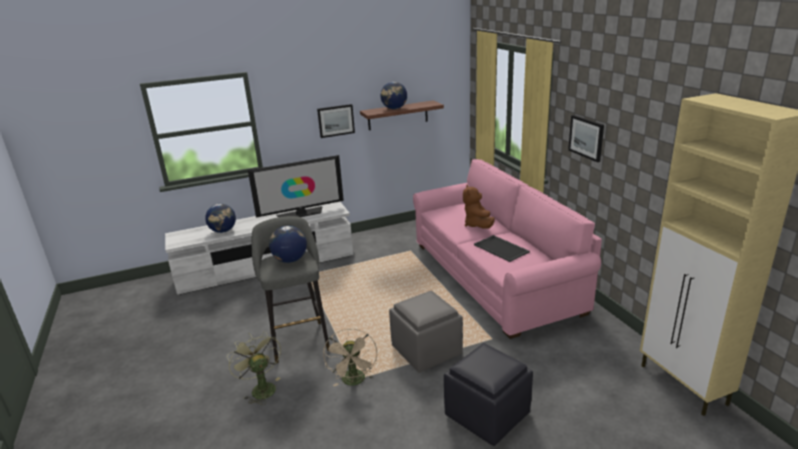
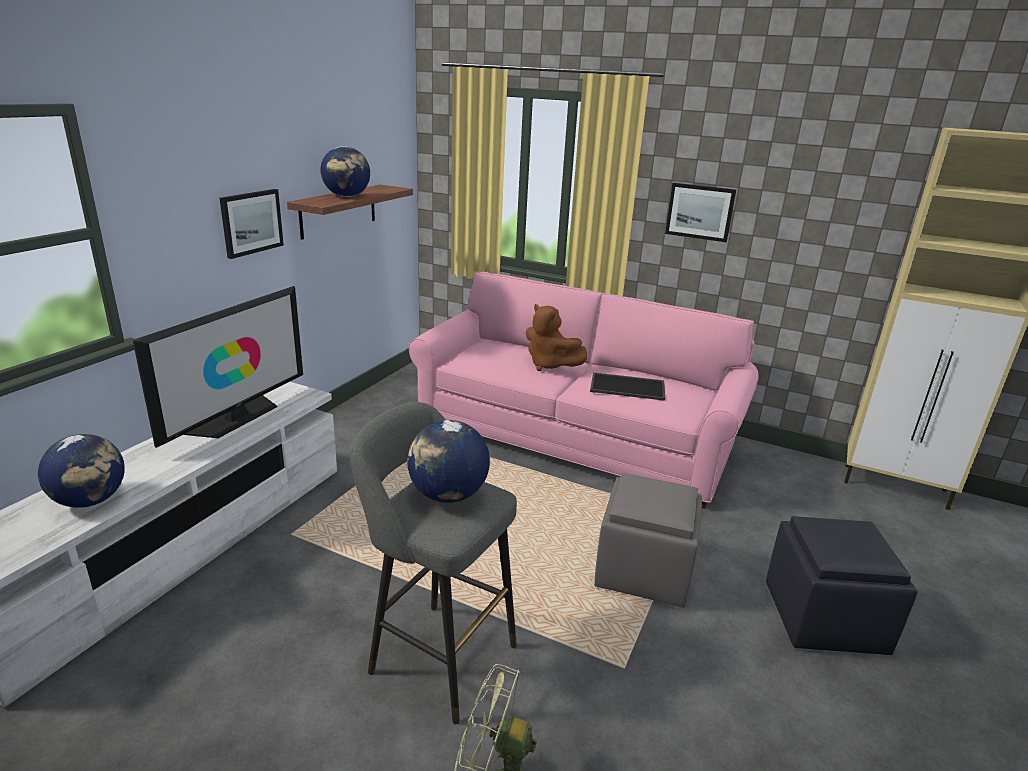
camera: 45 degrees left, 0 degrees up
beige fan [323,329,377,386] -> none

